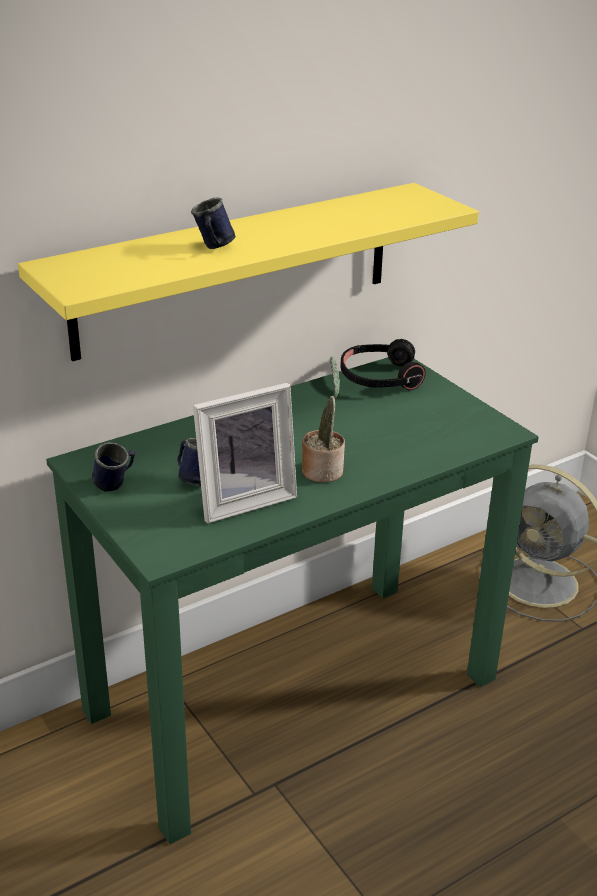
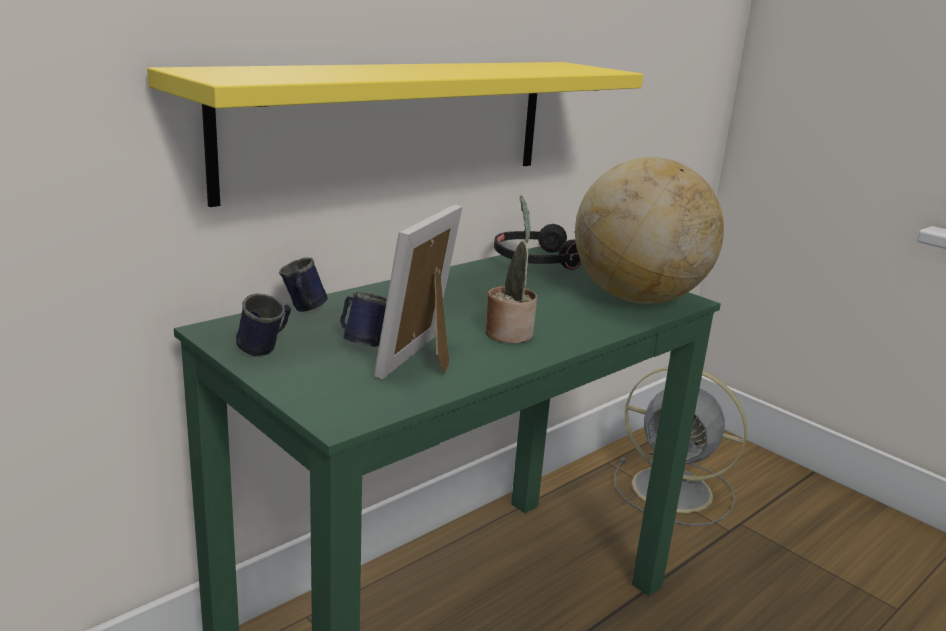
camera: 10 degrees left, 10 degrees down
blue mug [191,198,236,249] -> blue mug moved to [279,257,328,312]
picture frame [193,383,297,524] -> picture frame turned 150 degrees clockwise [374,204,462,380]
none -> globe [575,157,724,304]

